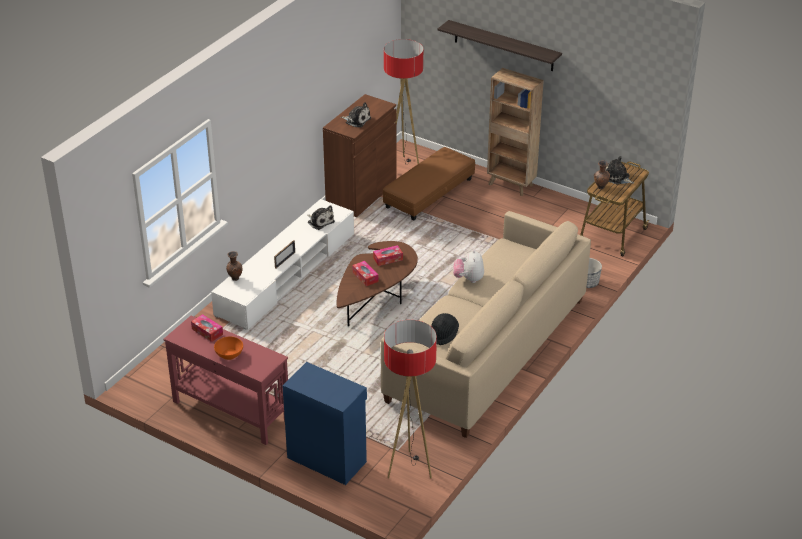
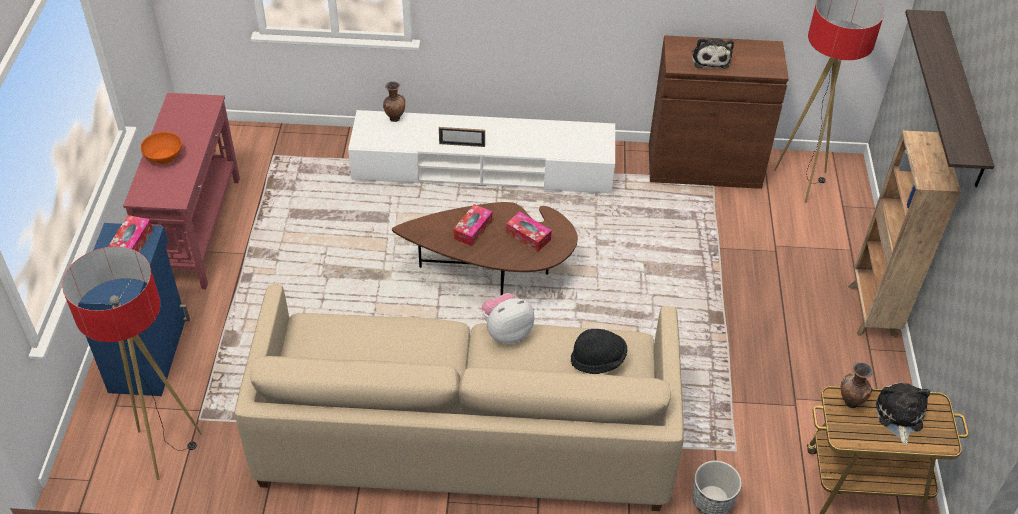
camera: 60 degrees right, 10 degrees up
tissue box [191,314,223,342] -> tissue box moved to [108,215,153,252]
plush toy [307,205,335,230] -> none
brown ottoman [383,147,475,221] -> none
black hat [431,313,459,345] -> black hat moved to [571,329,627,374]

